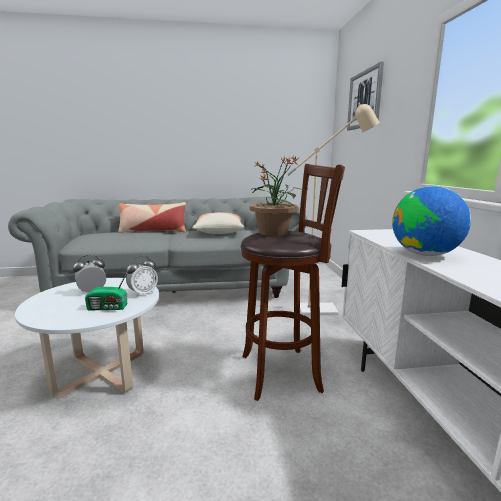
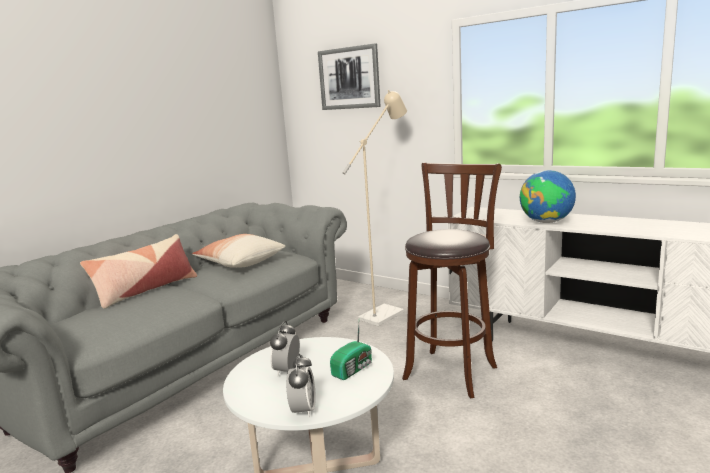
camera: 45 degrees left, 0 degrees up
alarm clock [126,256,158,297] -> alarm clock moved to [286,353,316,418]
potted plant [250,156,306,236] -> none

